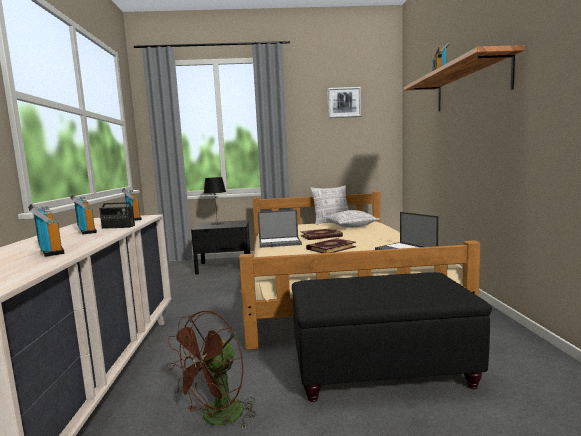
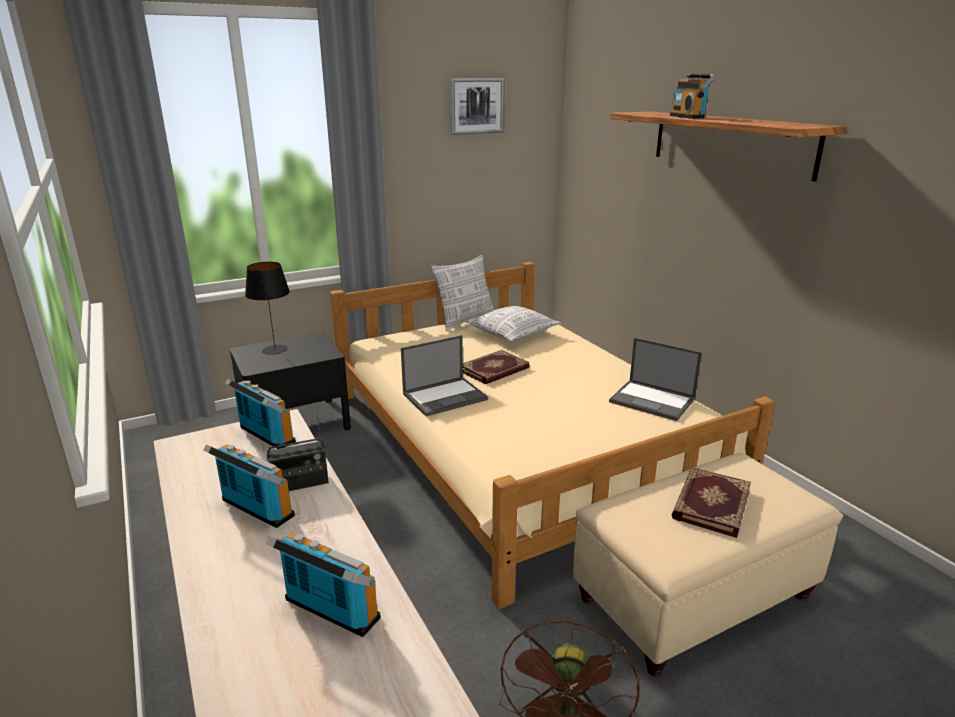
camera: 25 degrees left, 15 degrees up
black ottoman [292,272,492,402] -> beige ottoman [573,453,843,676]
book [306,238,356,253] -> book moved to [672,468,751,538]

